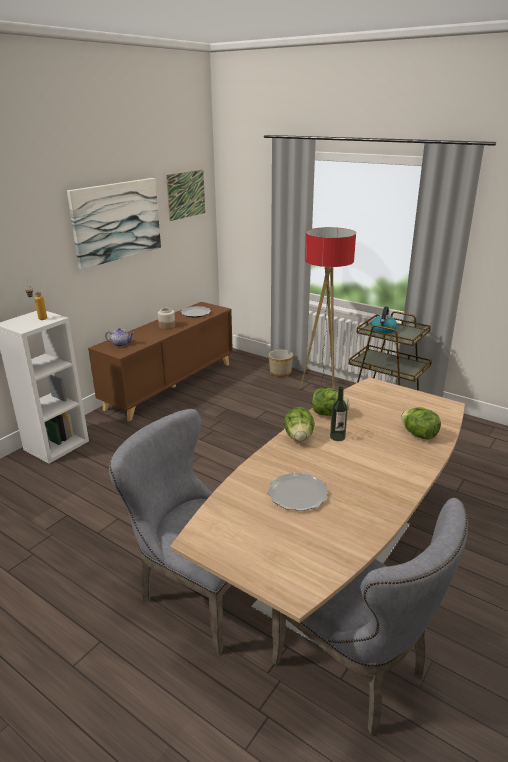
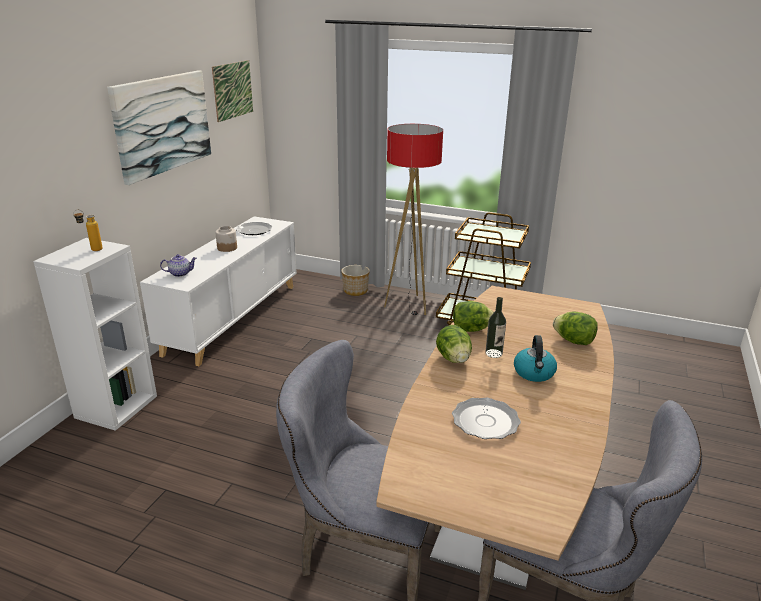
camera: 15 degrees left, 0 degrees up
brown cabinet [88,302,233,422] -> white cabinet [140,216,297,366]
kettle [371,306,397,334] -> kettle moved to [514,335,557,382]

